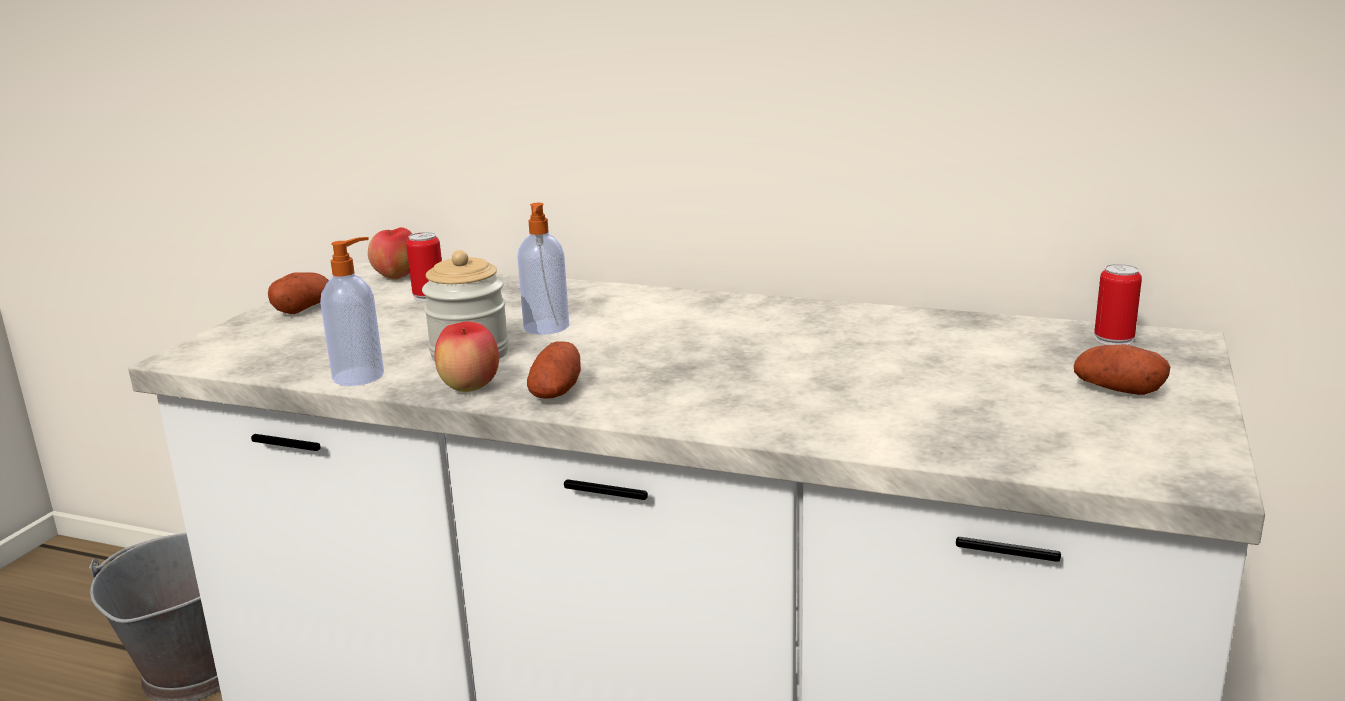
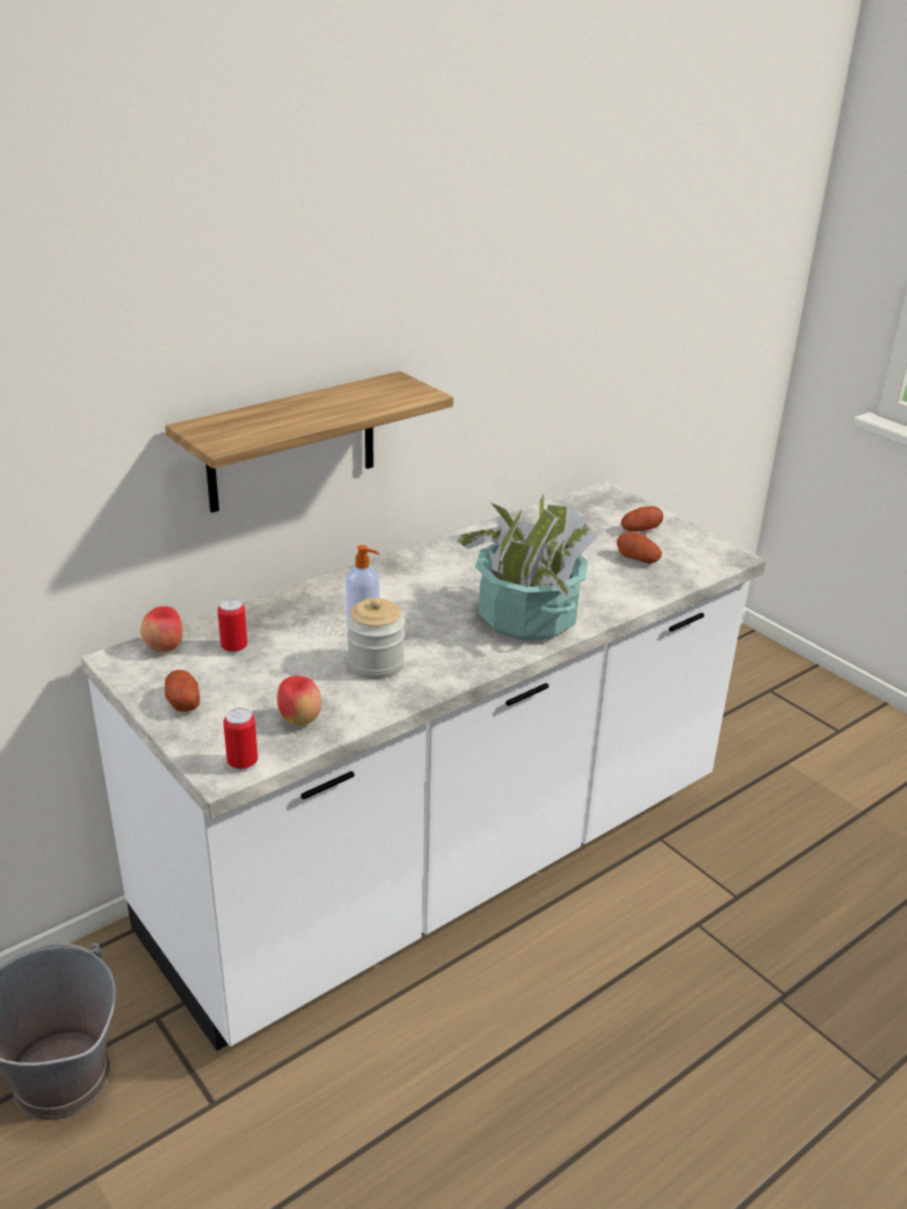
camera: 60 degrees left, 10 degrees up
soap dispenser [320,237,384,386] -> none
apple [435,322,499,392] -> apple moved to [277,676,322,726]
potato [527,341,581,399] -> potato moved to [617,532,662,563]
can [1094,264,1142,345] -> can moved to [223,708,258,772]
none -> shelf [165,371,454,513]
none -> potted plant [448,493,598,641]

